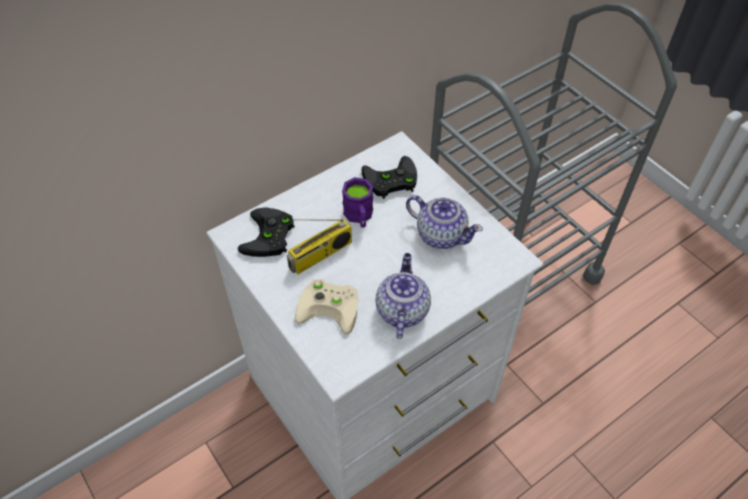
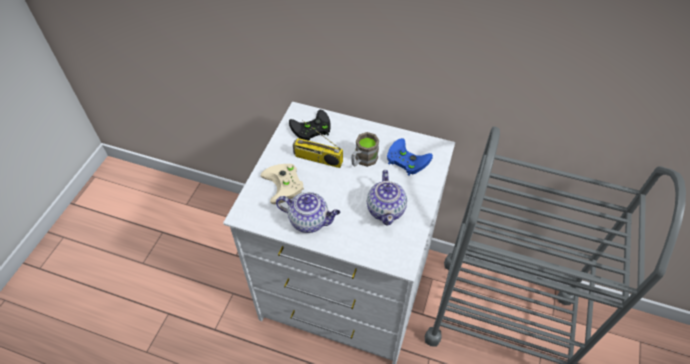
camera: 55 degrees right, 0 degrees up
purple mug [342,177,373,228] -> brown mug [351,132,380,167]
black game controller [361,156,417,199] -> blue game controller [387,138,433,175]
teapot [375,253,431,339] -> teapot turned 45 degrees clockwise [276,192,340,233]

